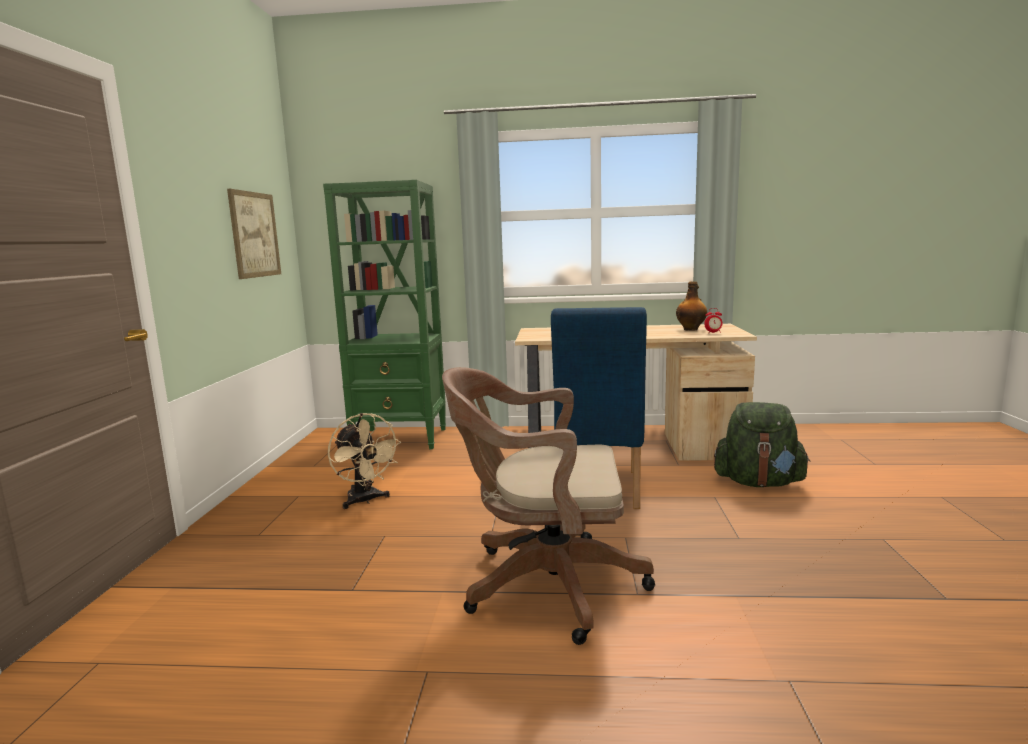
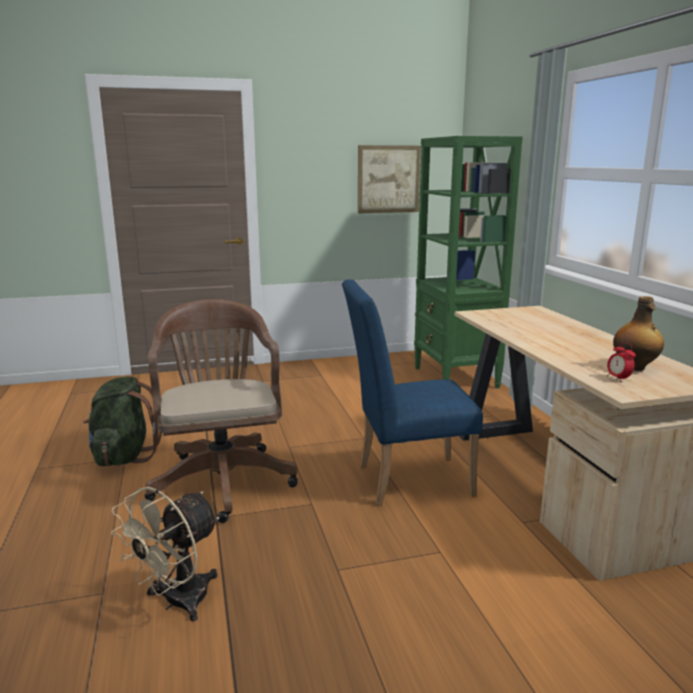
camera: 70 degrees right, 5 degrees up
beige fan [328,413,401,509] -> beige fan moved to [111,487,219,622]
green backpack [714,402,811,487] -> green backpack moved to [83,377,162,466]

